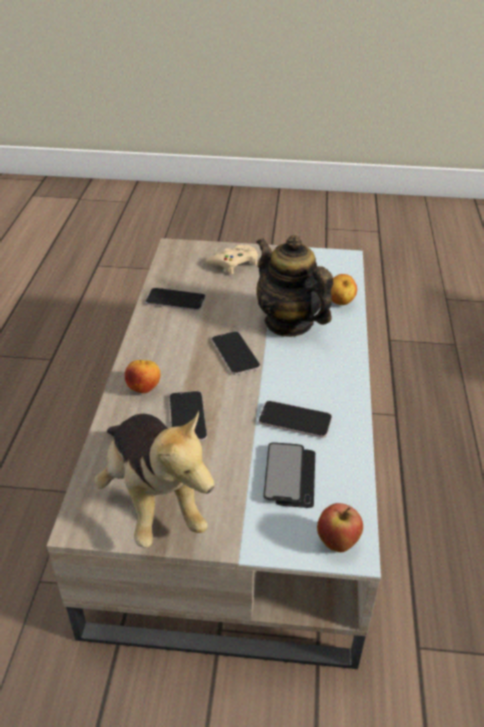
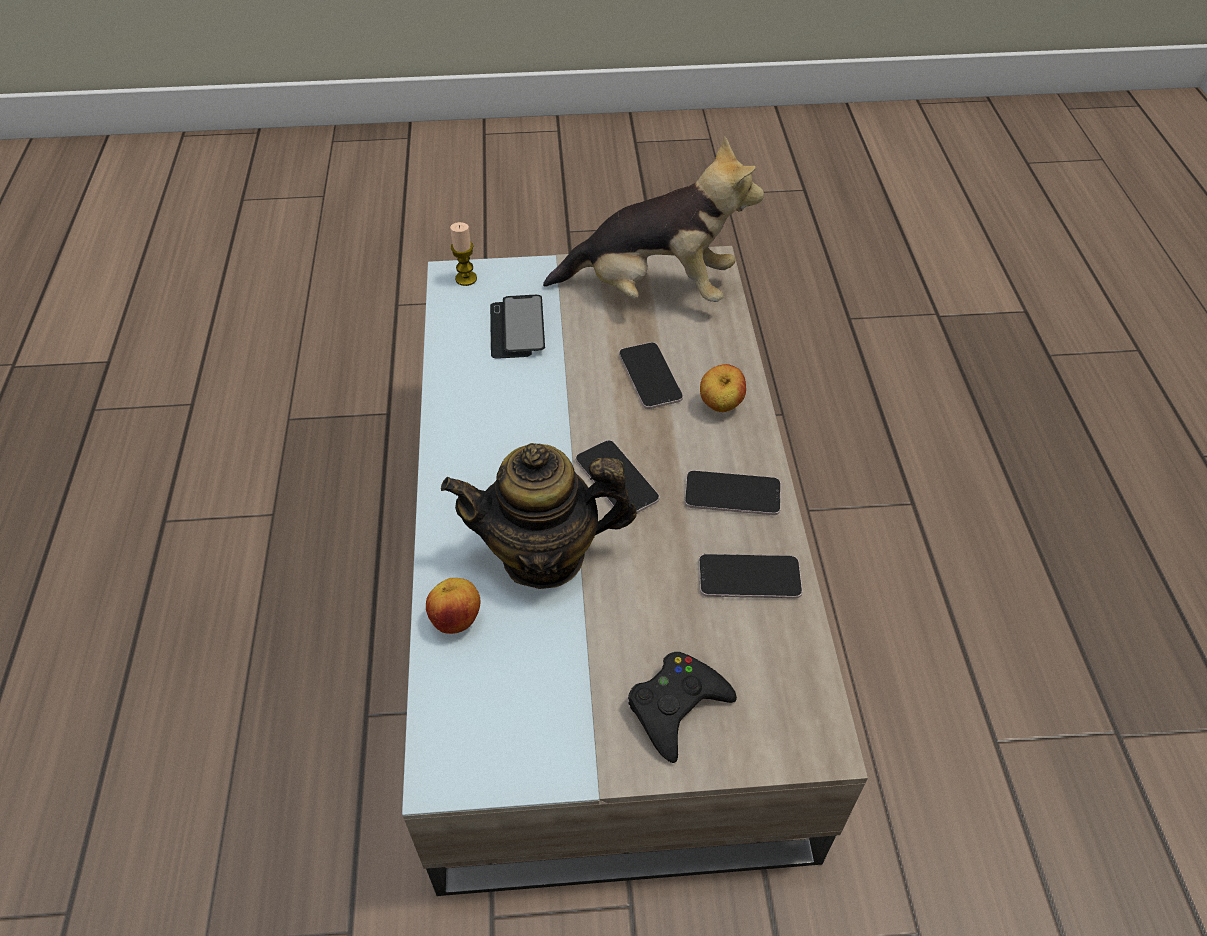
camera: 170 degrees right, 10 degrees up
plush toy [94,411,214,548] -> plush toy turned 135 degrees clockwise [543,136,764,302]
beige game controller [206,245,258,274] -> black game controller [628,652,737,763]
teapot [256,235,333,337] -> teapot turned 135 degrees clockwise [441,443,637,589]
phone [258,401,332,438] -> phone moved to [685,470,781,515]
apple [317,503,363,552] -> candle [450,222,477,286]

